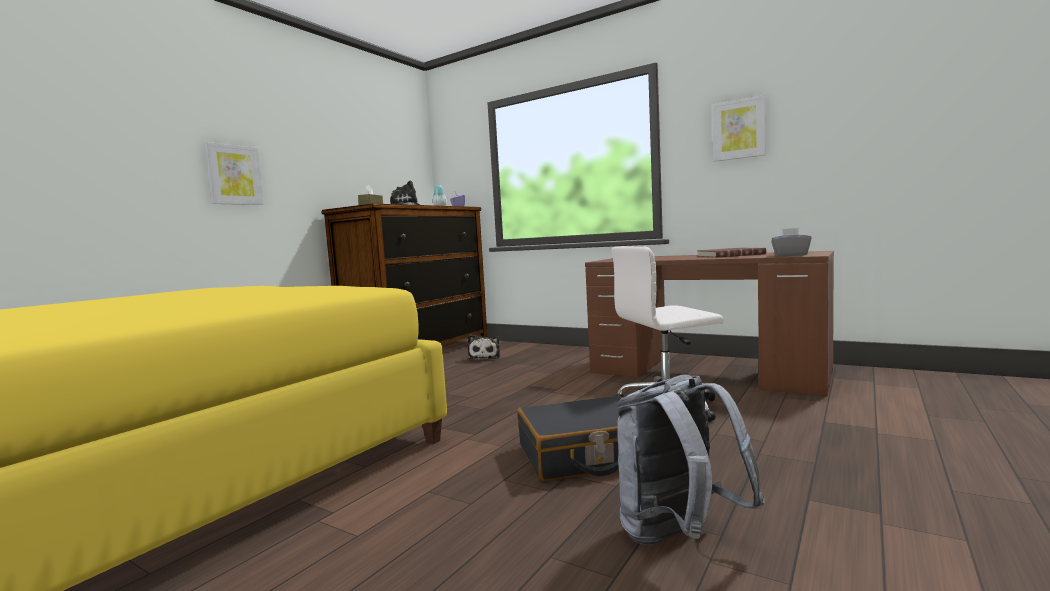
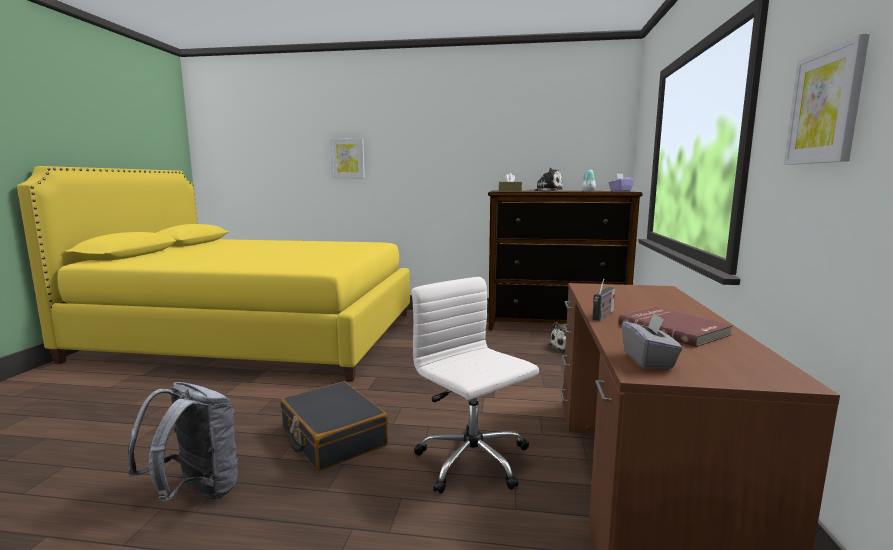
camera: 65 degrees right, 5 degrees up
picture [204,142,264,205] -> picture moved to [330,138,365,178]
none -> radio [592,279,615,321]

